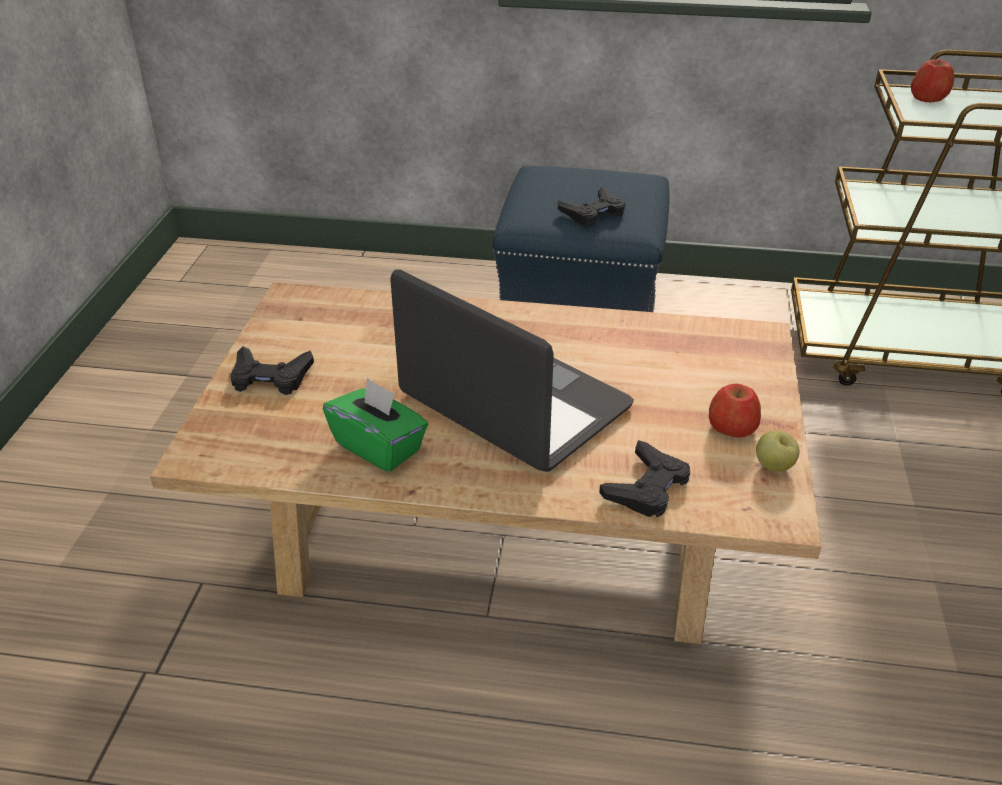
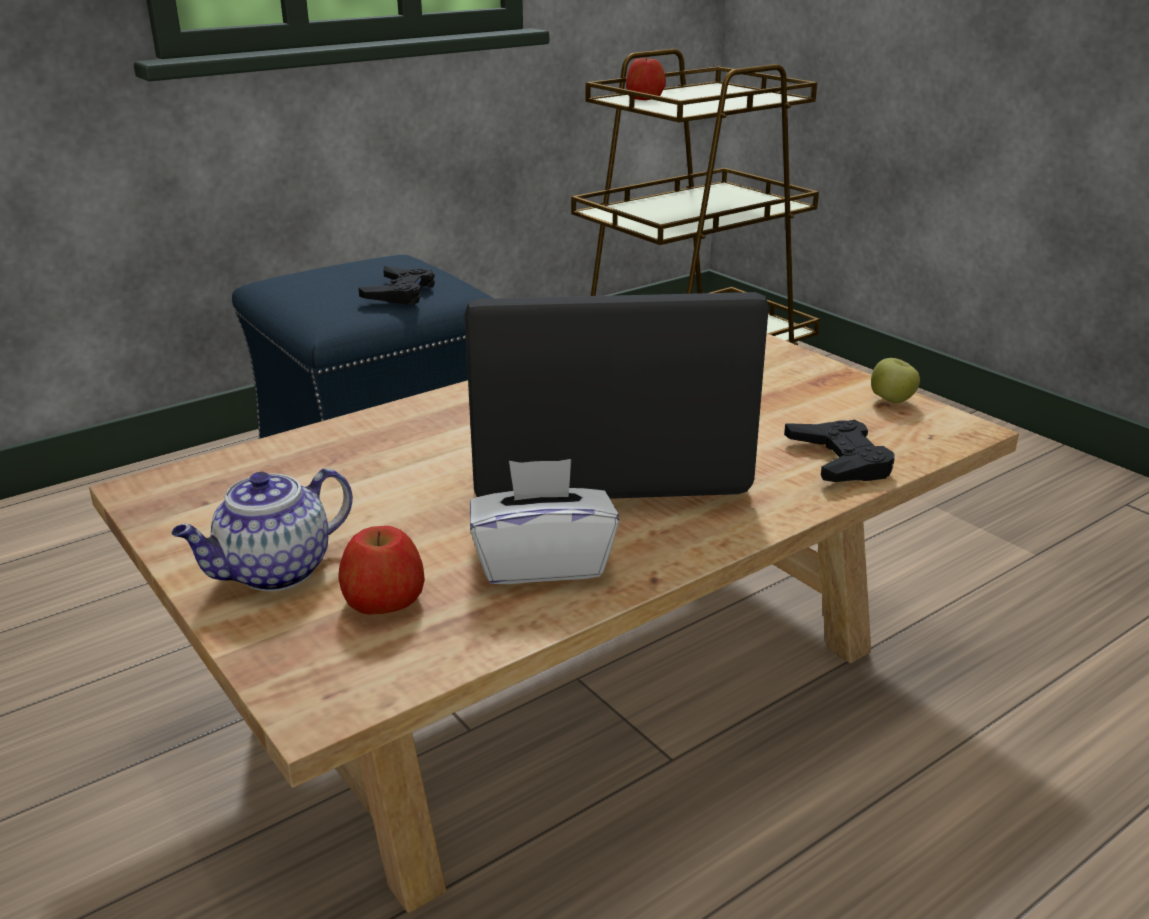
camera: 45 degrees left, 10 degrees down
black game controller [230,346,314,395] -> teapot [171,468,353,591]
green tissue box [323,377,428,472] -> white tissue box [470,459,619,584]
apple [709,384,761,438] -> apple moved to [339,526,425,614]

